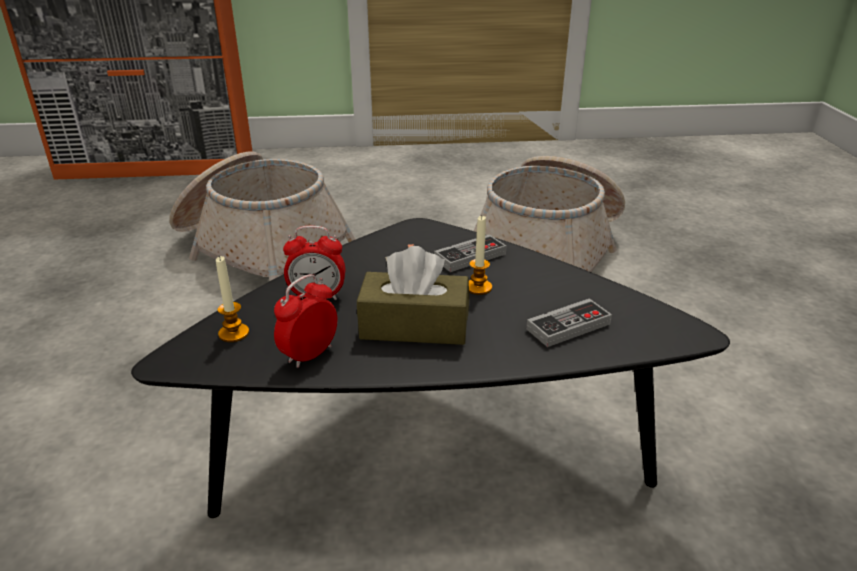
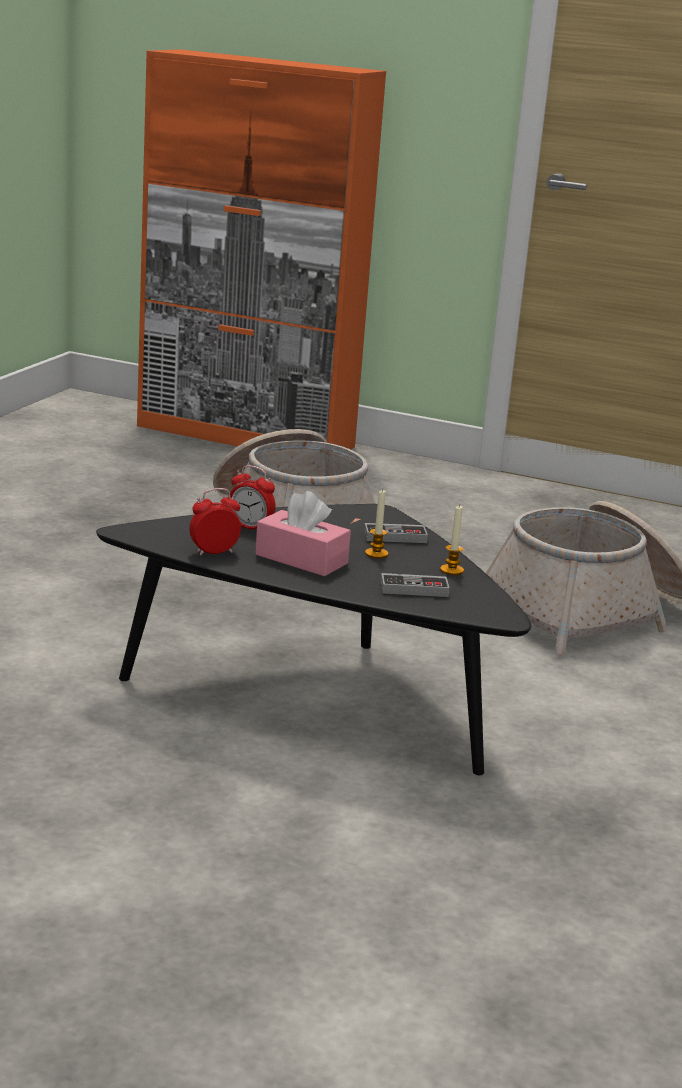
camera: 25 degrees right, 10 degrees down
candle [216,256,249,342] -> candle moved to [440,504,464,575]
brown tissue box [357,246,469,345] -> pink tissue box [255,491,351,576]

